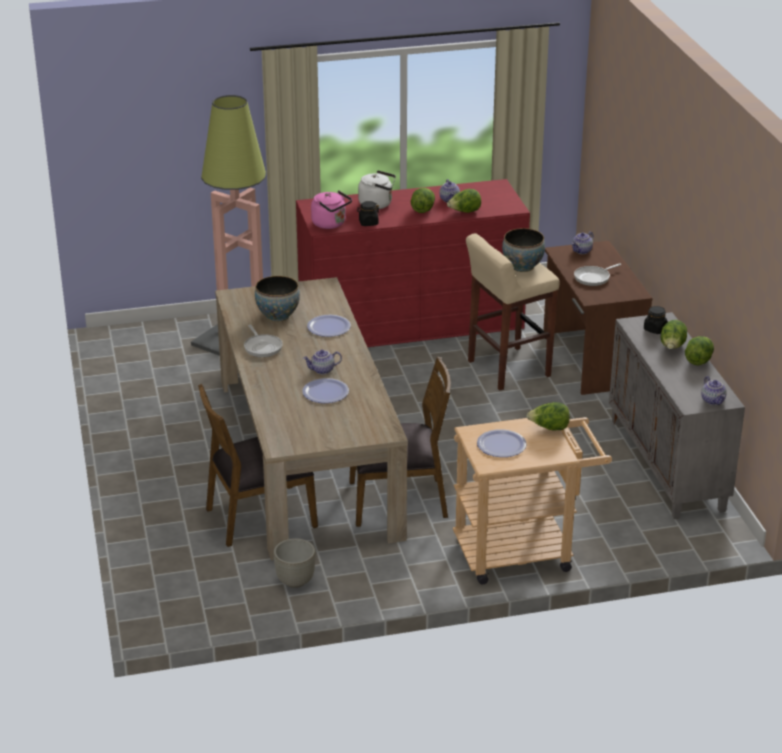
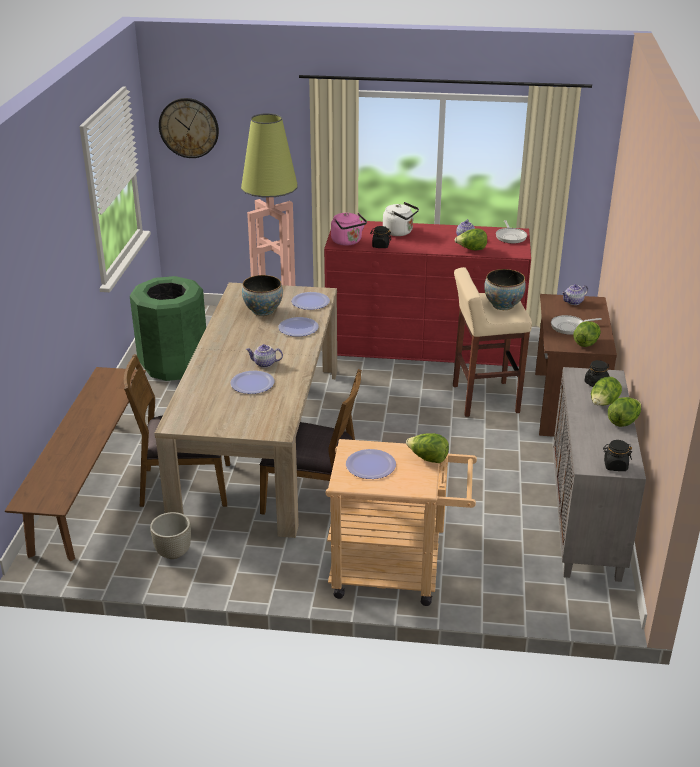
camera: 20 degrees right, 0 degrees up
frying pan [244,325,283,357] -> frying pan moved to [496,220,527,243]
lettuce [411,188,435,213] -> lettuce moved to [573,321,601,347]
teapot [701,376,727,405] -> black jar [603,440,632,471]
none -> brown bench [5,367,146,561]
none -> green trash can [130,276,206,381]
none -> wall clock [159,98,219,158]
none -> plate [291,292,330,310]

